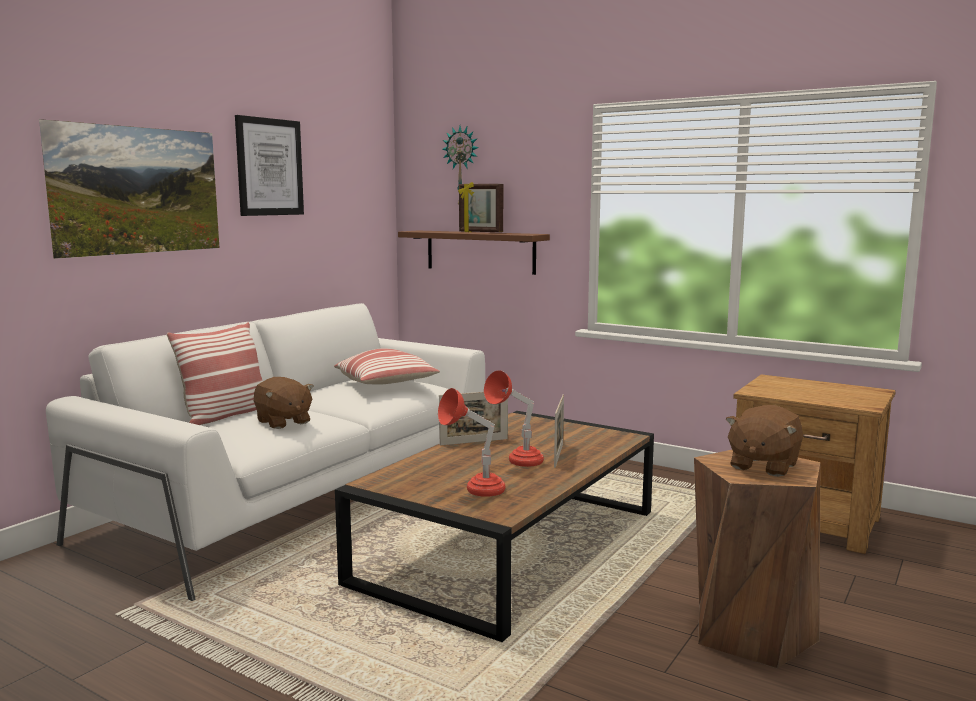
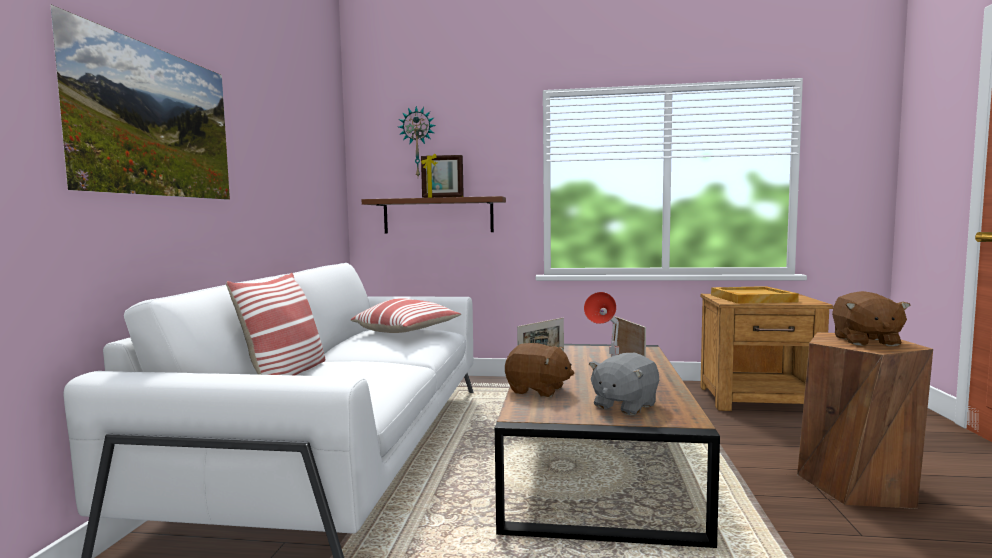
camera: 25 degrees left, 5 degrees down
picture [235,115,304,216] -> none
brown plush toy [254,377,314,429] -> brown plush toy moved to [505,343,574,397]
red table lamp [438,388,505,497] -> grey plush toy [589,353,659,415]
none -> beige tray [711,286,799,304]

